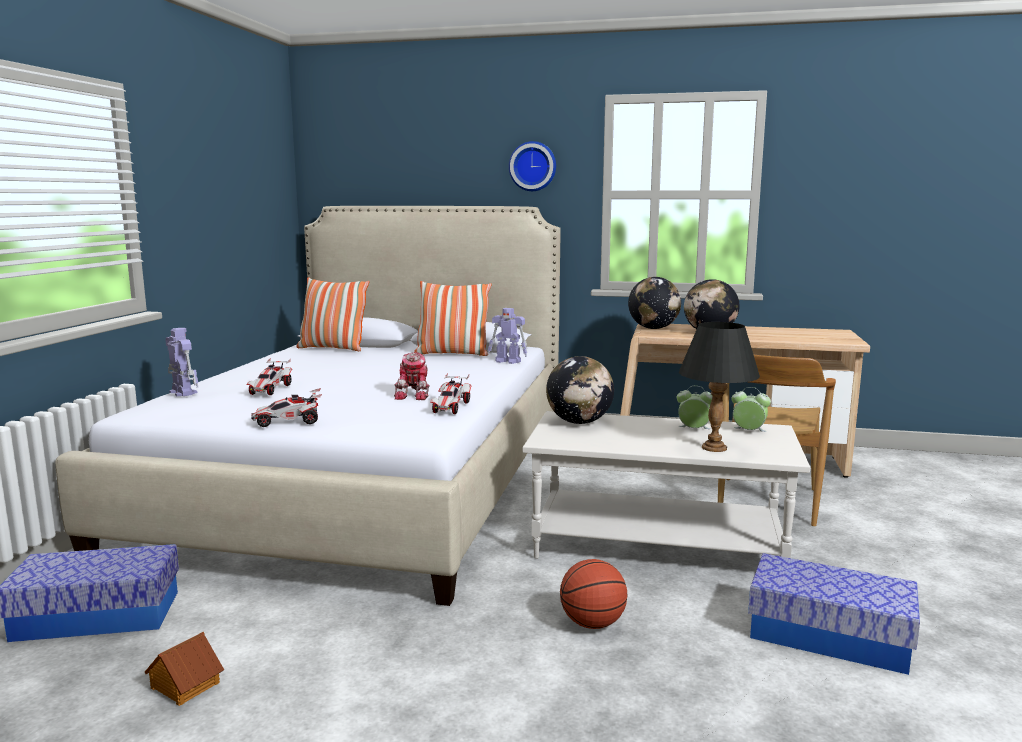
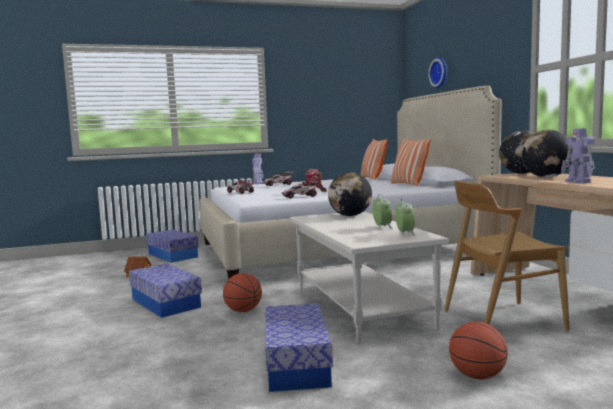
camera: 60 degrees right, 5 degrees down
toy robot [488,308,528,364] -> toy robot moved to [561,129,595,183]
wall clock [509,141,556,191] -> wall clock moved to [428,57,447,88]
black table lamp [679,322,760,452] -> none
none -> storage box [129,263,202,318]
none -> basketball [449,322,508,379]

